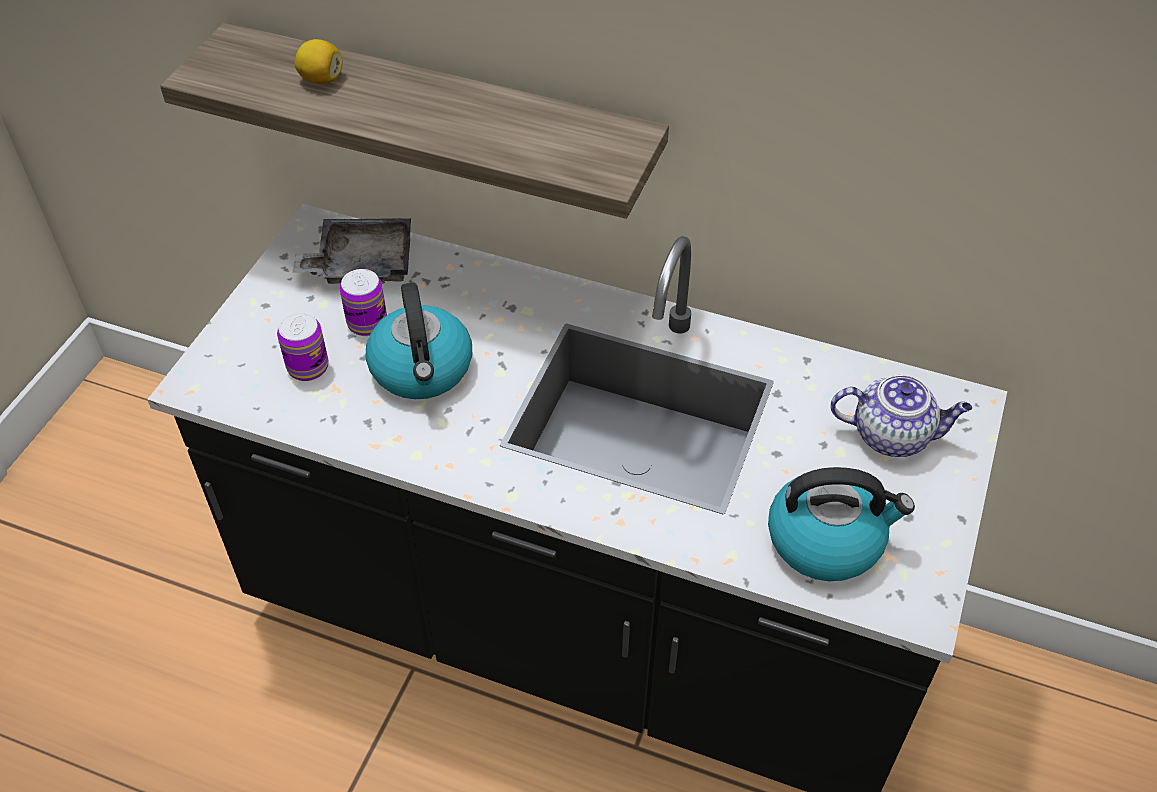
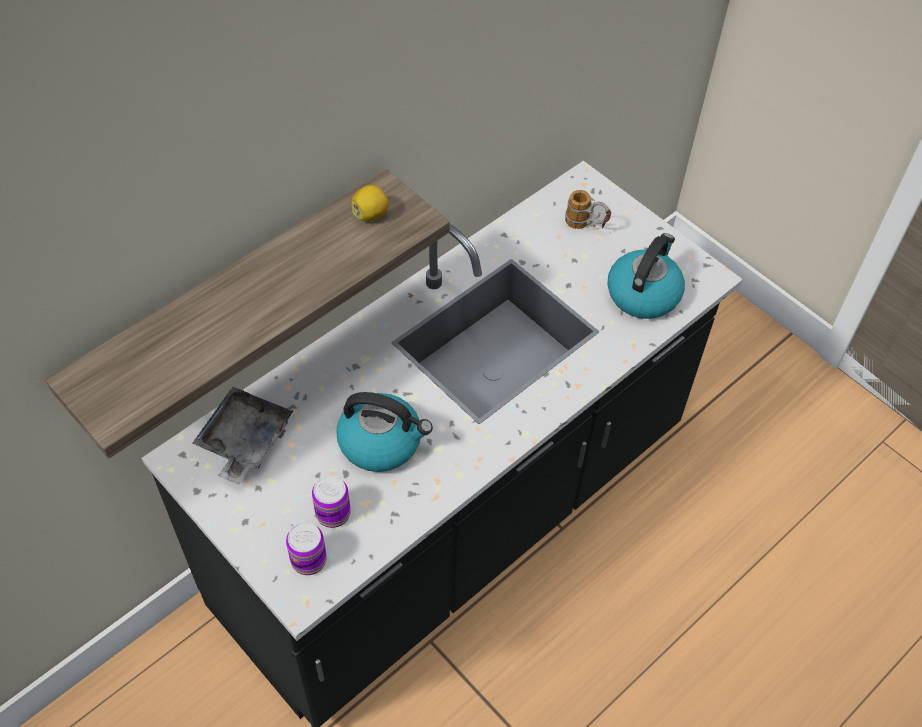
camera: 65 degrees left, 5 degrees up
lemon [295,39,343,84] -> lemon moved to [351,185,389,222]
can [340,269,387,336] -> can moved to [286,522,327,575]
teapot [830,375,972,457] -> mug [565,190,611,229]

